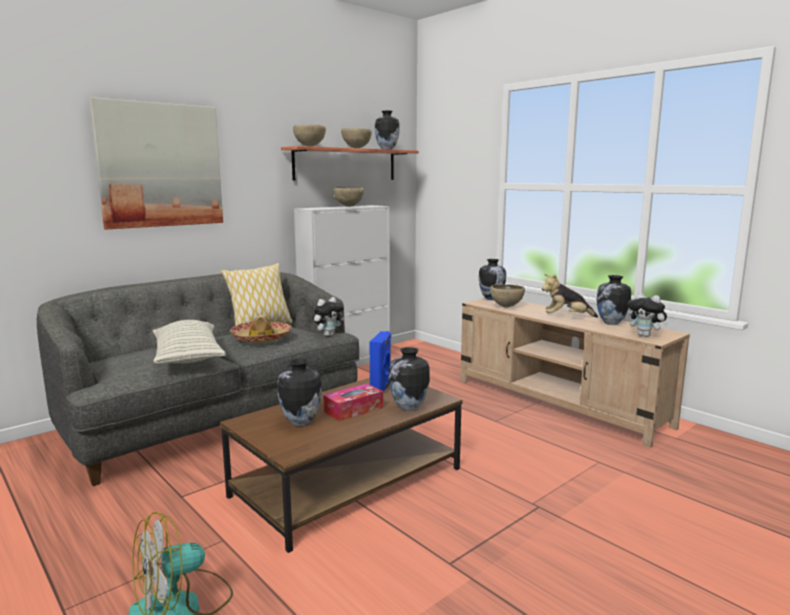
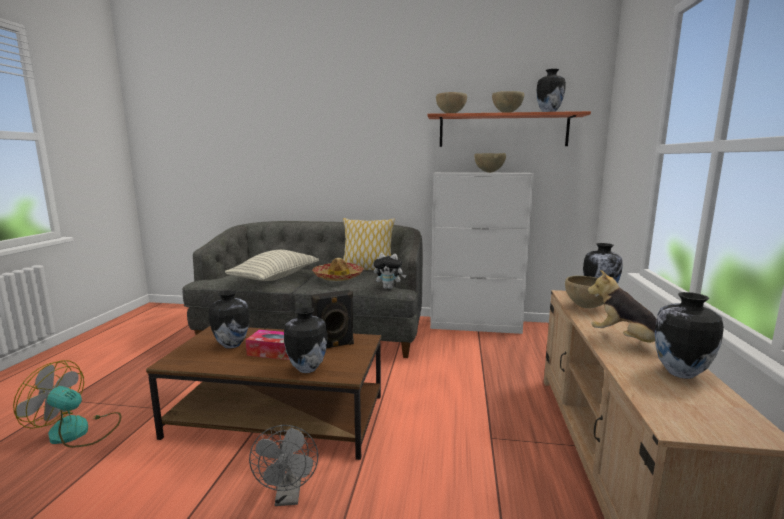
camera: 50 degrees right, 0 degrees up
picture [89,97,223,230] -> none
blue speaker [369,331,391,392] -> black speaker [311,290,354,348]
plush toy [628,293,668,337] -> none
none -> grey fan [249,425,318,506]

